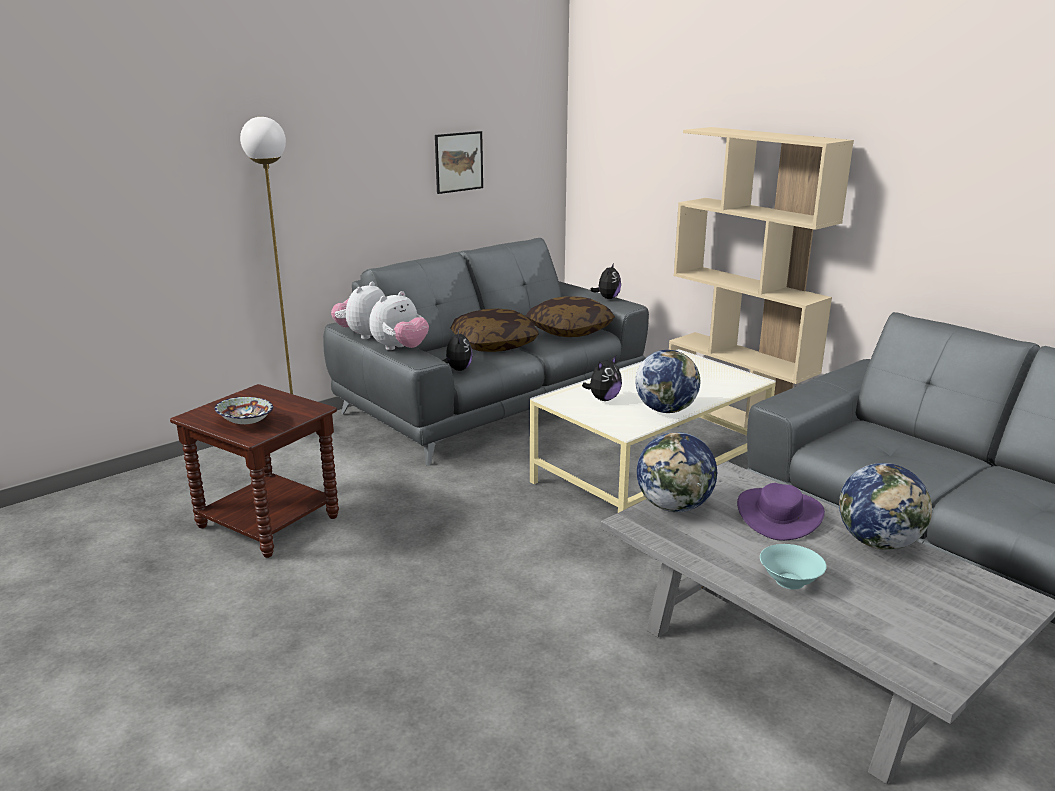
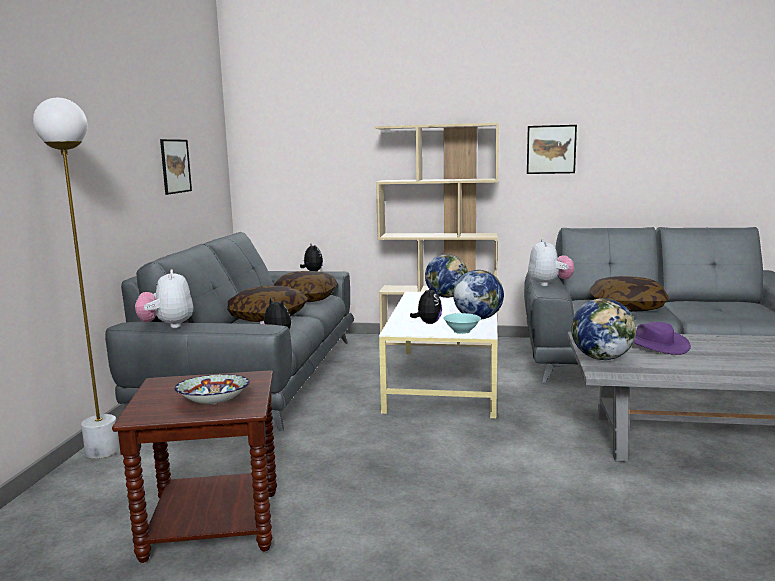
camera: 40 degrees left, 10 degrees down
plush toy [369,291,429,350] -> plush toy moved to [528,239,574,286]
turquoise bowl [760,544,827,590] -> turquoise bowl moved to [443,313,481,334]
globe [839,463,933,550] -> globe moved to [425,254,468,298]
none -> picture [527,125,577,174]
none -> pillow [590,276,669,312]

